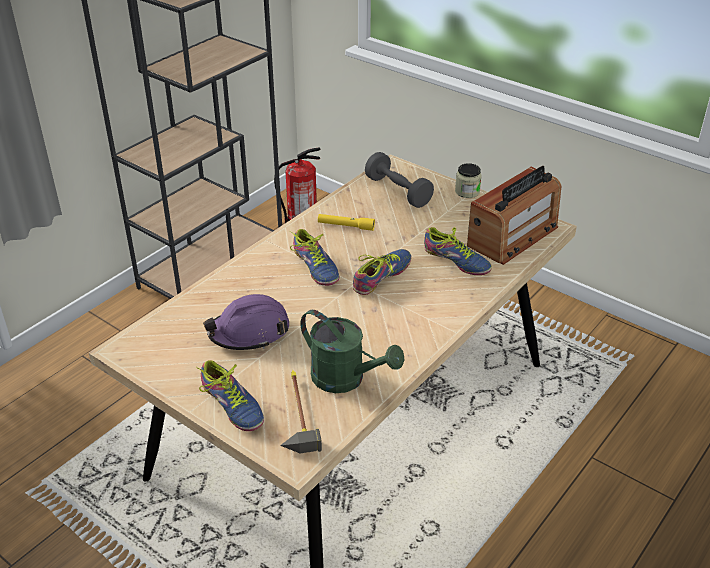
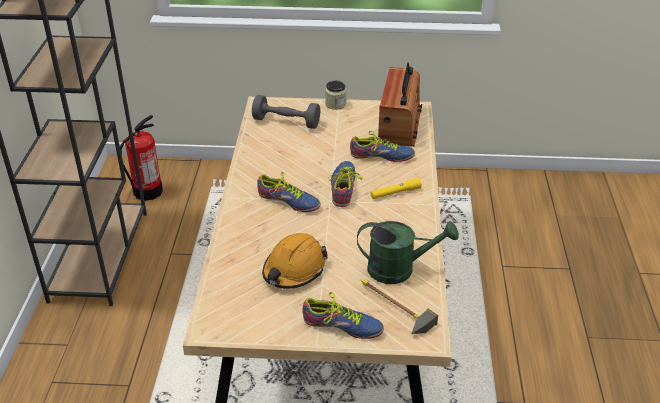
camera: 35 degrees left, 0 degrees up
purple hard hat [203,294,289,350] -> orange hard hat [262,233,328,289]
yellow flashlight [318,214,375,231] -> yellow flashlight moved to [371,178,422,199]

